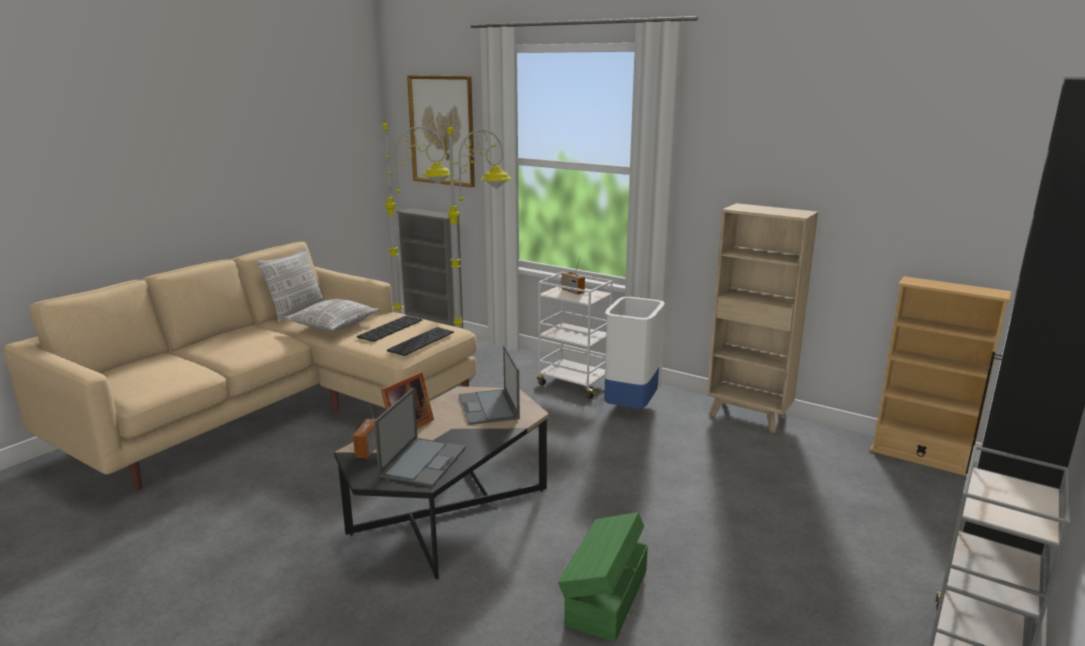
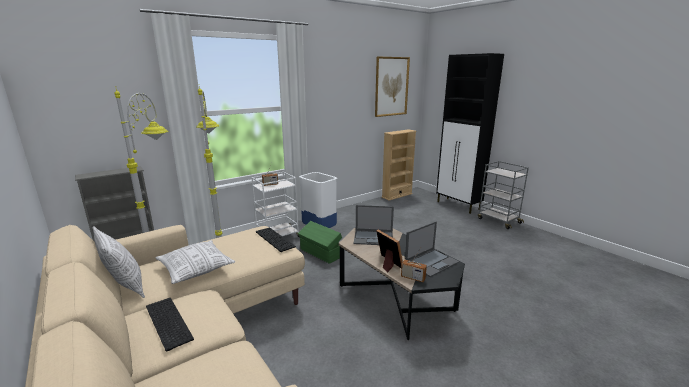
camera: 70 degrees left, 0 degrees up
keyboard [357,315,422,342] -> keyboard moved to [146,298,194,352]
laptop [374,388,466,487] -> laptop turned 105 degrees clockwise [405,221,459,277]
picture [407,75,475,187] -> picture moved to [375,57,410,117]
green storage box [558,512,648,642] -> green storage box moved to [298,221,342,264]
beige bookcase [707,203,818,433] -> none

